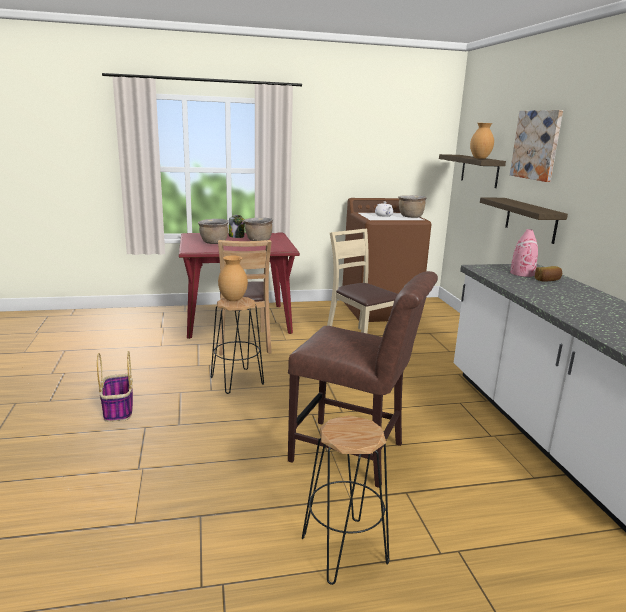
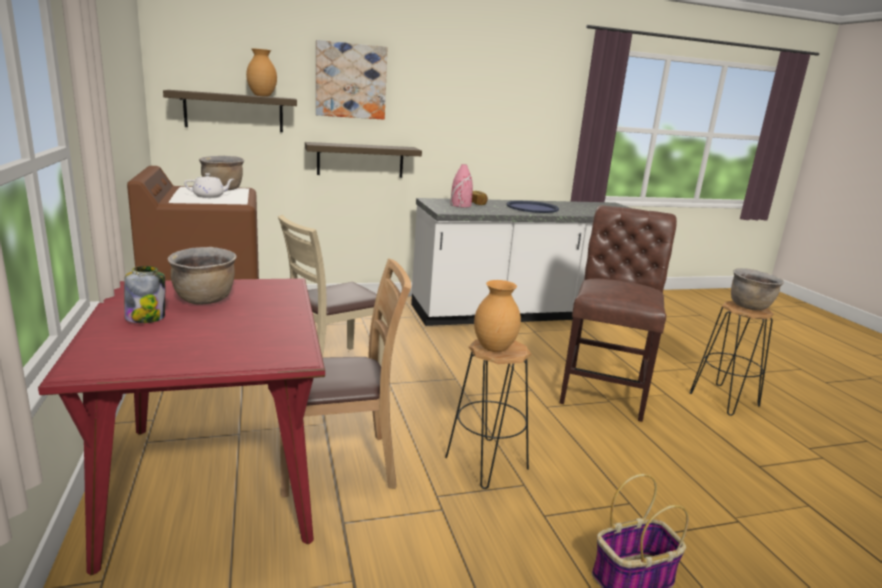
camera: 95 degrees left, 0 degrees up
brown cooking pot [198,219,228,244] -> brown cooking pot moved to [731,268,784,310]
none -> blue tray [506,201,559,213]

